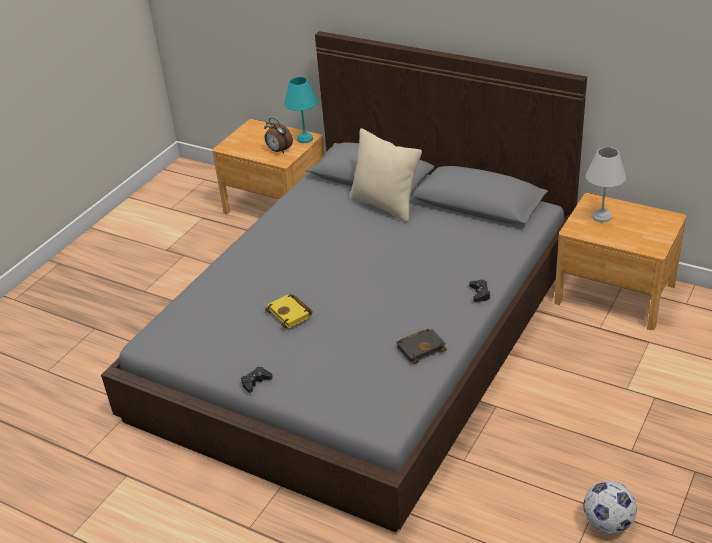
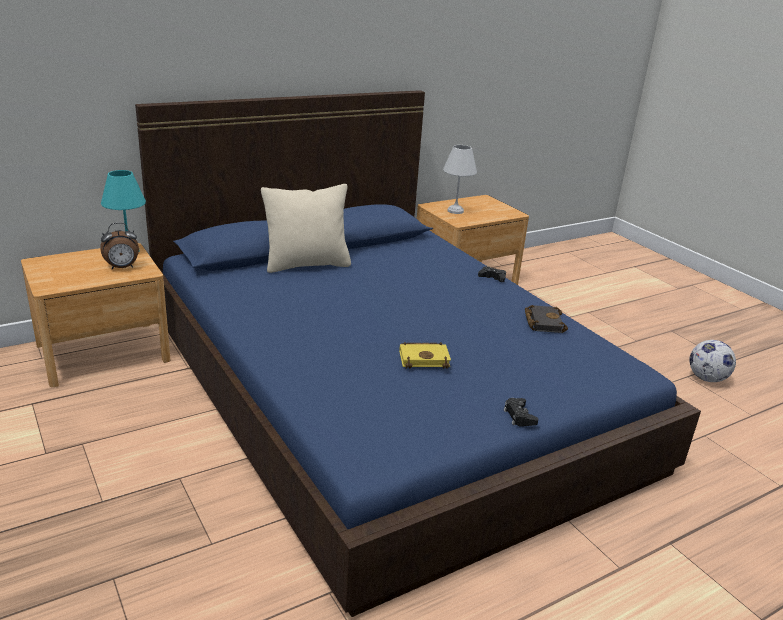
camera: 65 degrees left, 10 degrees down
grey bed [101,31,587,533] -> blue bed [135,90,701,617]

